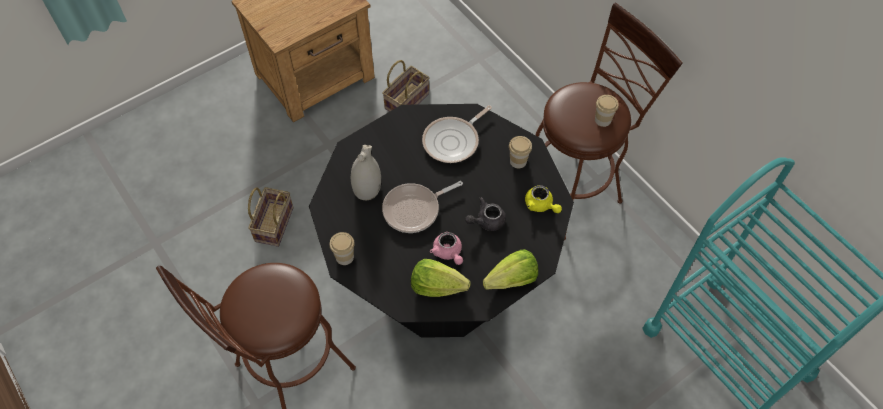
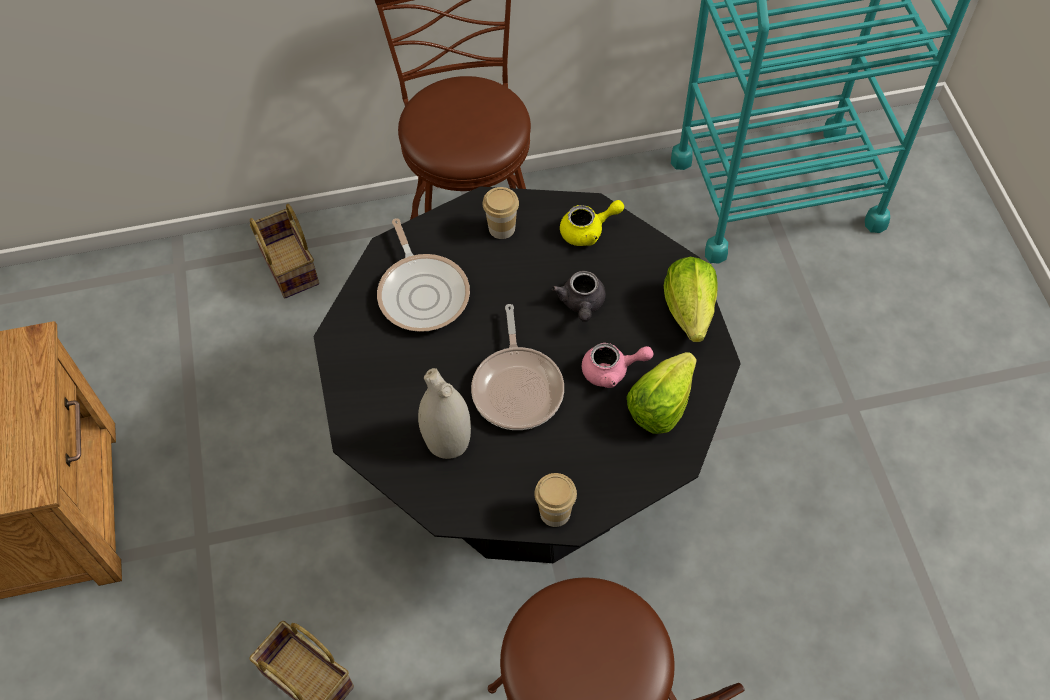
camera: 65 degrees left, 0 degrees up
basket [382,60,430,112] -> basket moved to [250,204,319,298]
cup [595,95,619,127] -> none

